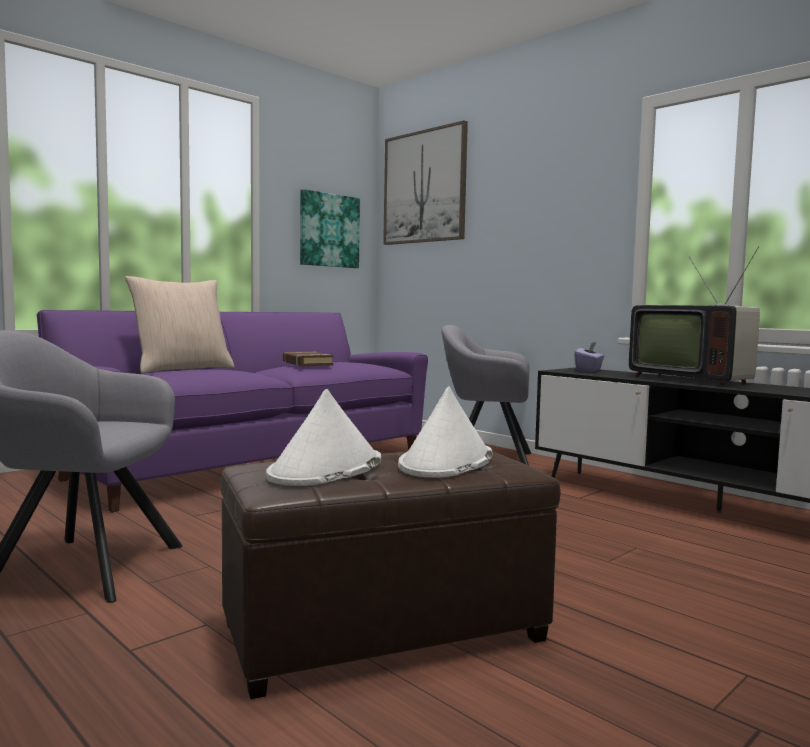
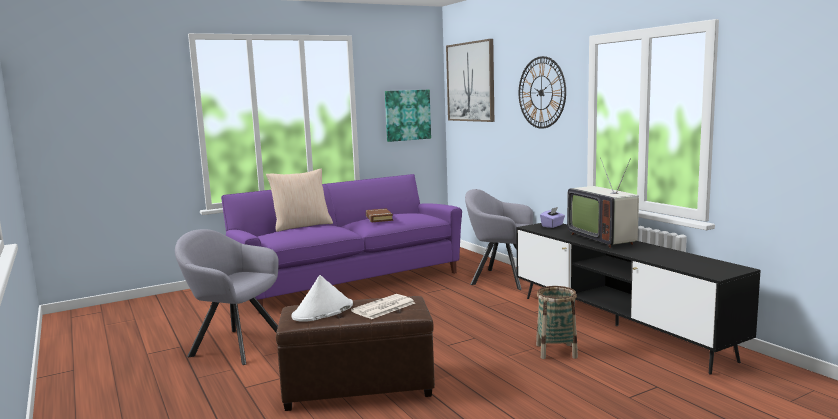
camera: 15 degrees right, 5 degrees up
white hat [398,387,492,478] -> newspaper [351,294,415,319]
none -> wall clock [519,56,566,129]
none -> basket [536,286,578,359]

